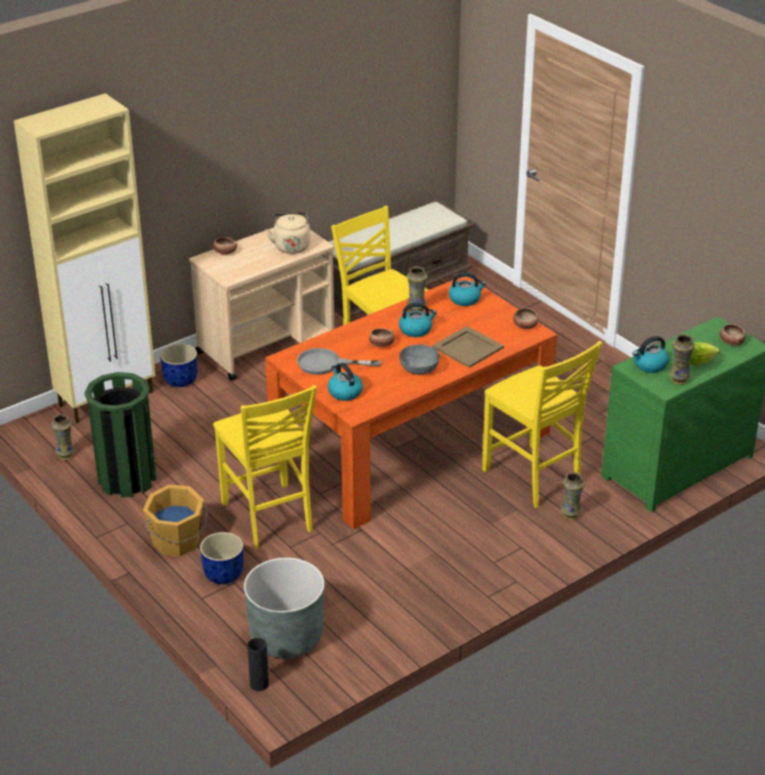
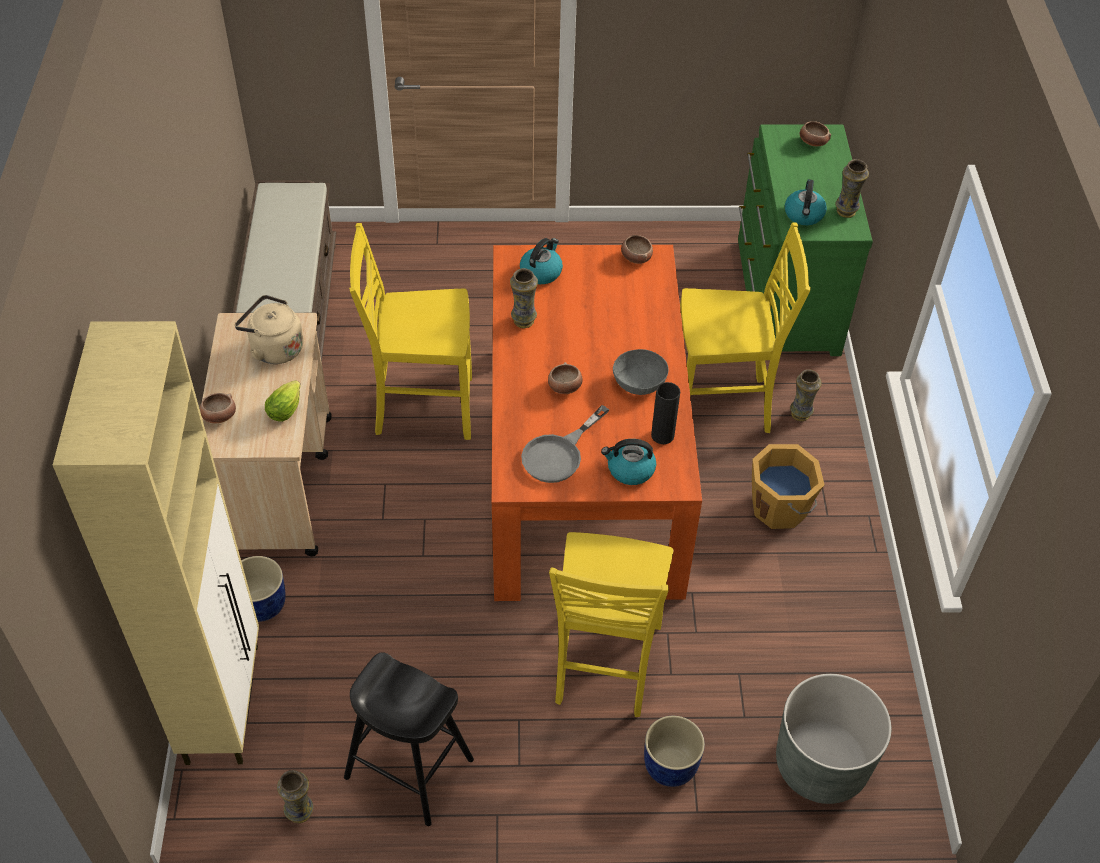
camera: 55 degrees left, 15 degrees up
green trash can [84,372,156,498] -> black stool [344,652,474,826]
orange bucket [143,484,208,557] -> orange bucket moved to [752,444,825,529]
yellow chair [213,385,317,549] -> yellow chair turned 90 degrees clockwise [549,532,673,717]
black vase [247,638,269,691] -> black vase moved to [651,382,680,444]
kettle [399,302,437,337] -> none
beige tray [432,326,504,368] -> none
lettuce [689,342,719,365] -> lettuce moved to [265,380,300,422]

